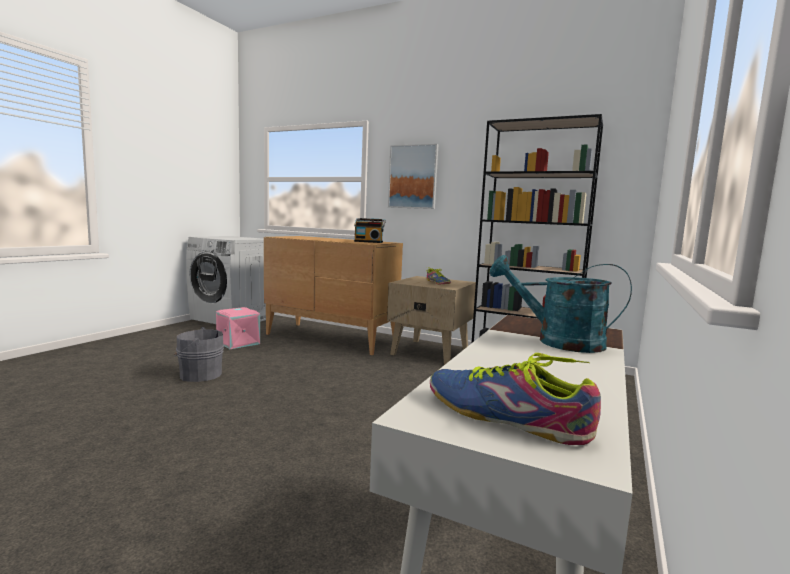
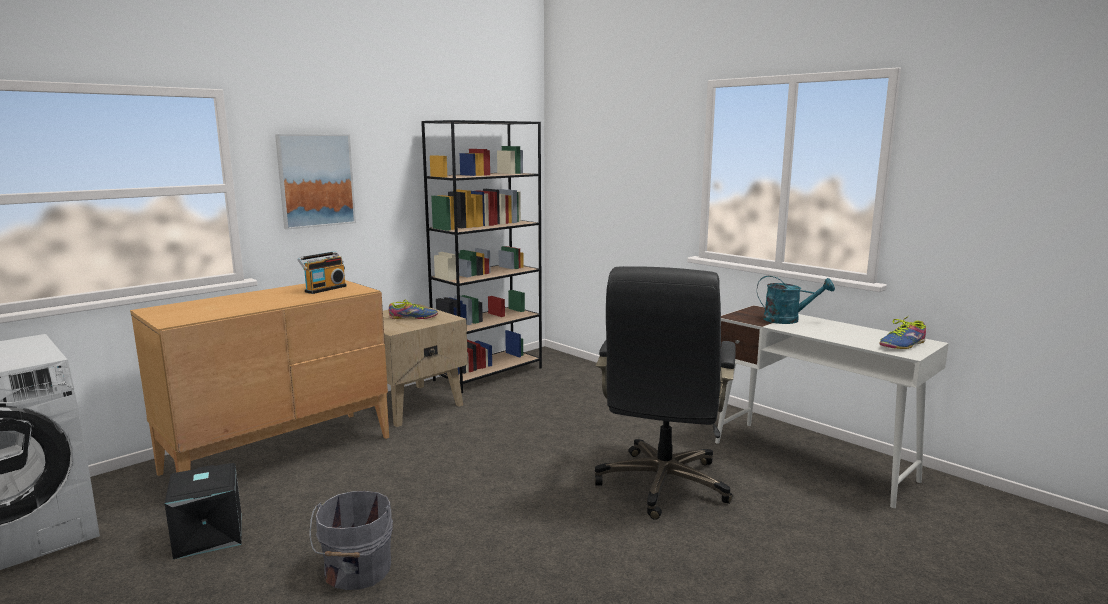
camera: 70 degrees left, 5 degrees up
pink storage box [216,307,260,349] -> black storage box [165,463,242,560]
turquoise watering can [490,255,632,353] -> turquoise watering can turned 120 degrees counterclockwise [757,276,835,324]
none -> black office chair [594,266,736,520]

